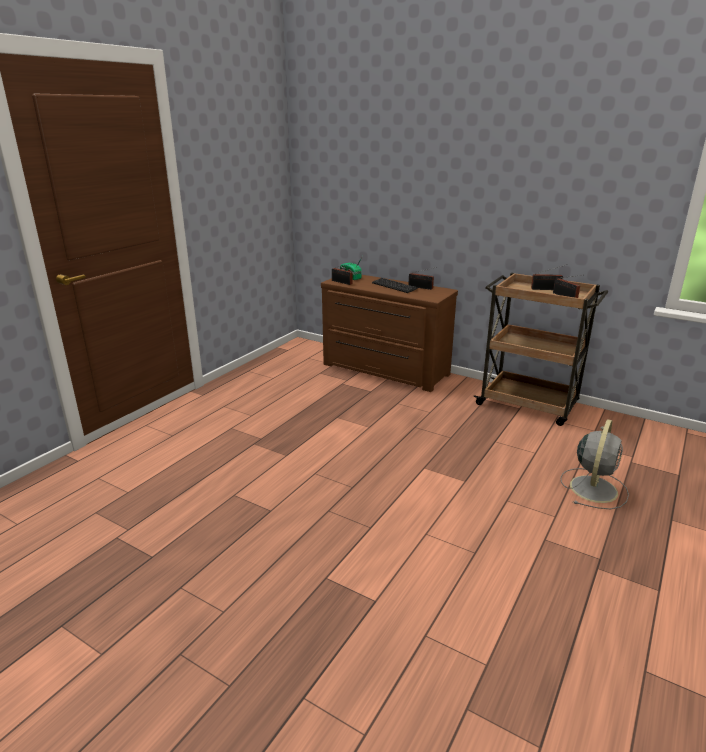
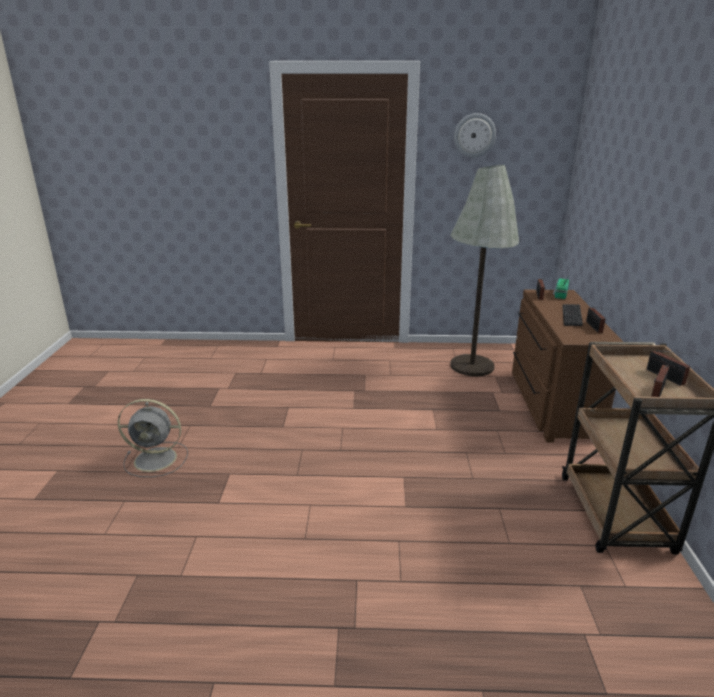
camera: 60 degrees right, 0 degrees up
grey fan [560,419,629,509] -> grey fan moved to [118,399,188,477]
none -> grey floor lamp [450,165,519,376]
none -> wall clock [454,113,496,157]

